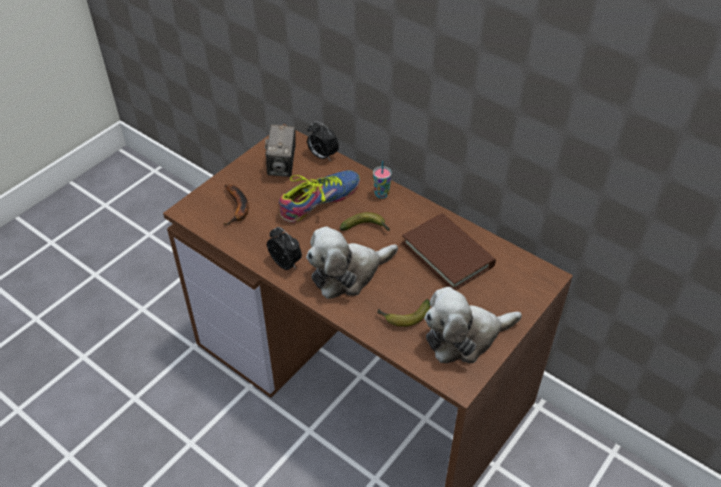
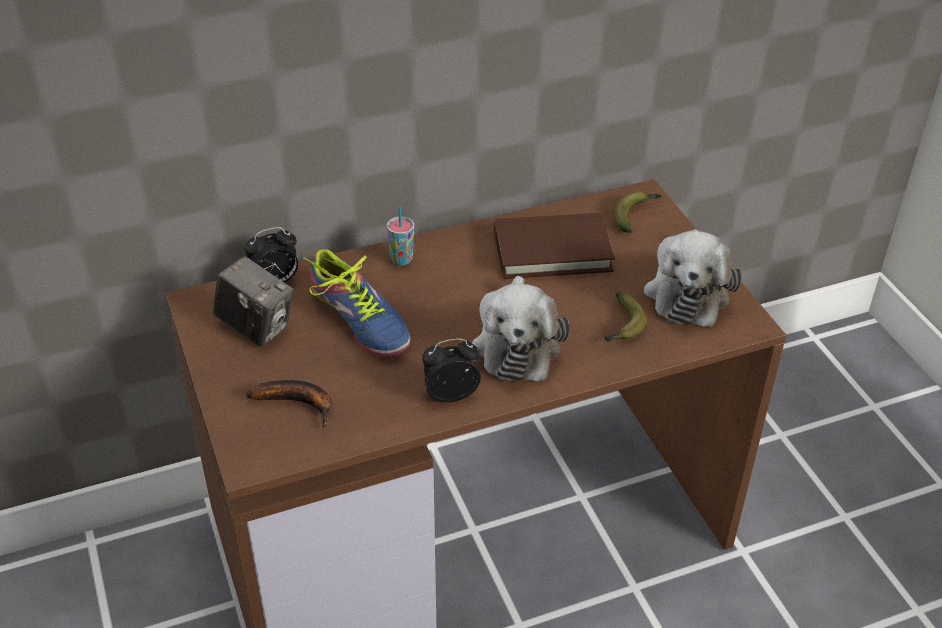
camera: 60 degrees left, 5 degrees down
shoe [279,170,360,223] -> shoe turned 150 degrees clockwise [304,249,411,357]
banana [340,212,390,231] -> banana moved to [614,191,661,233]

